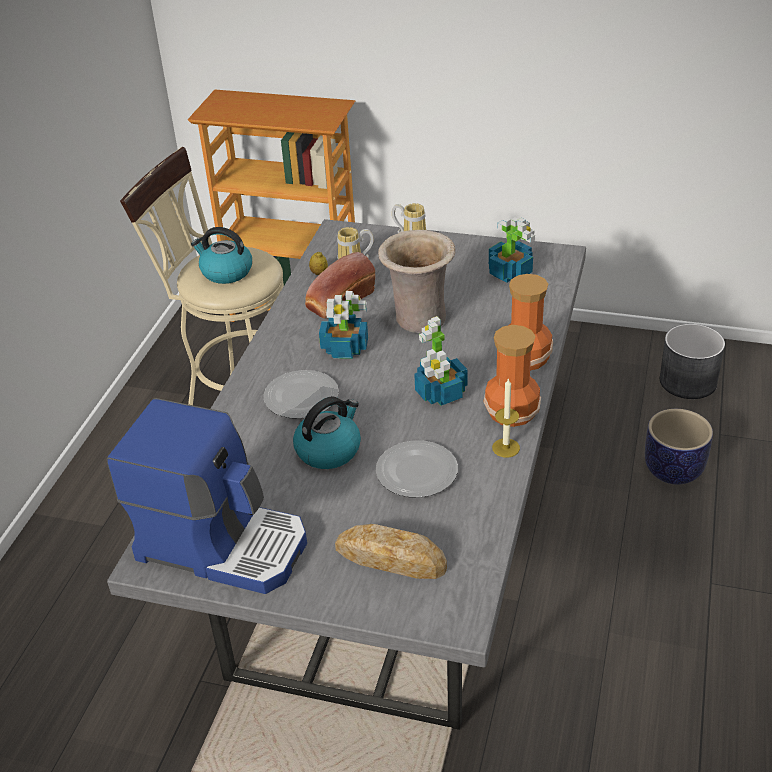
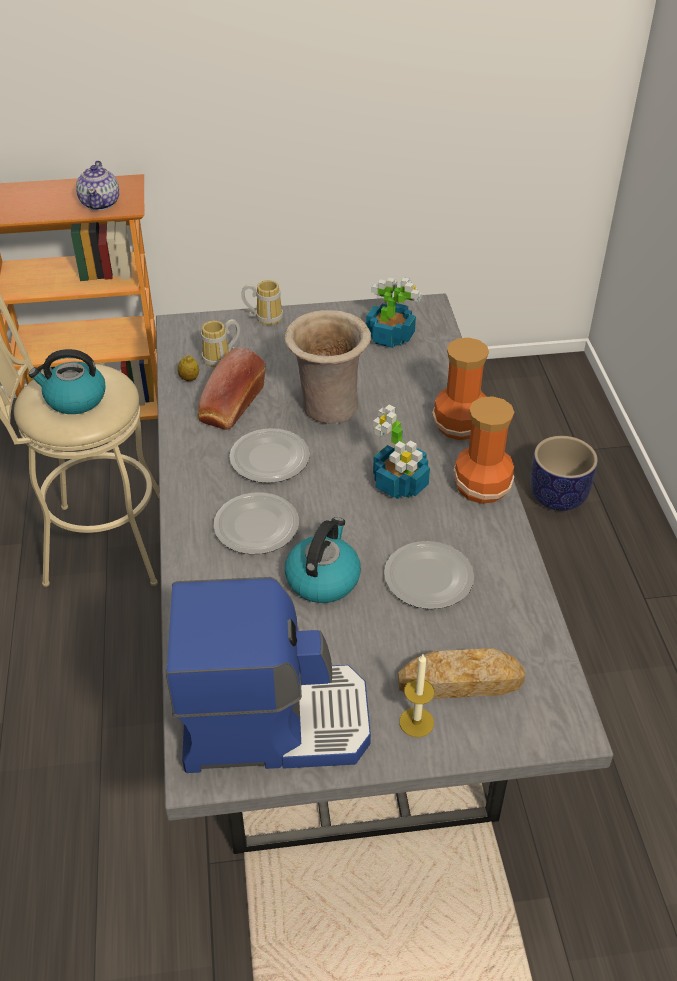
camera: 25 degrees left, 5 degrees up
potted plant [319,291,368,359] -> plate [229,428,310,483]
candle [492,378,520,457] -> candle moved to [400,654,435,737]
grey planter [660,324,725,399] -> none
none -> teapot [76,160,119,210]

